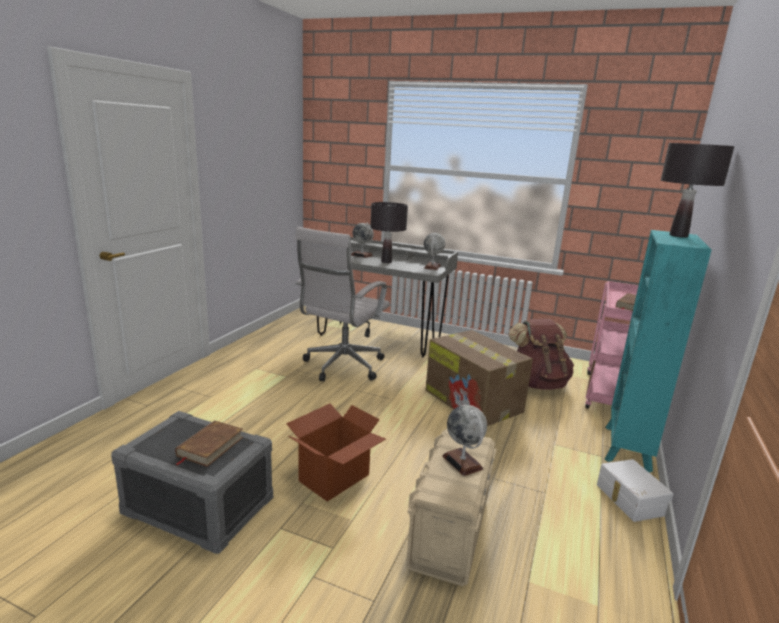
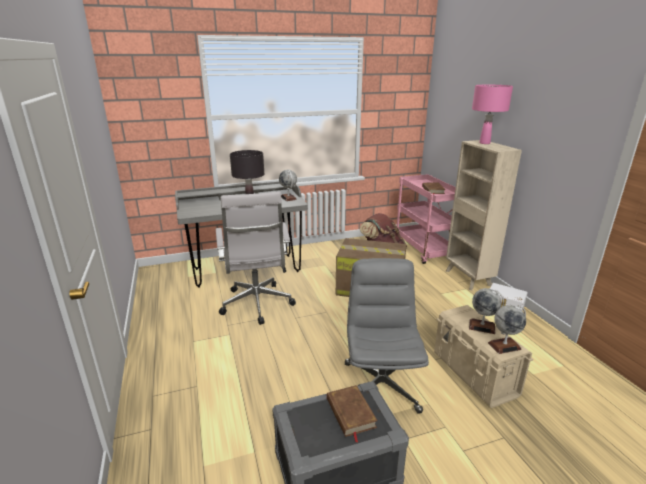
camera: 40 degrees left, 5 degrees up
cardboard box [286,403,386,502] -> grey office chair [345,258,429,414]
globe [351,223,374,258] -> globe moved to [488,305,526,354]
turquoise bookcase [605,230,712,473] -> beige bookcase [446,140,522,290]
black table lamp [661,143,734,238] -> pink table lamp [472,85,513,144]

